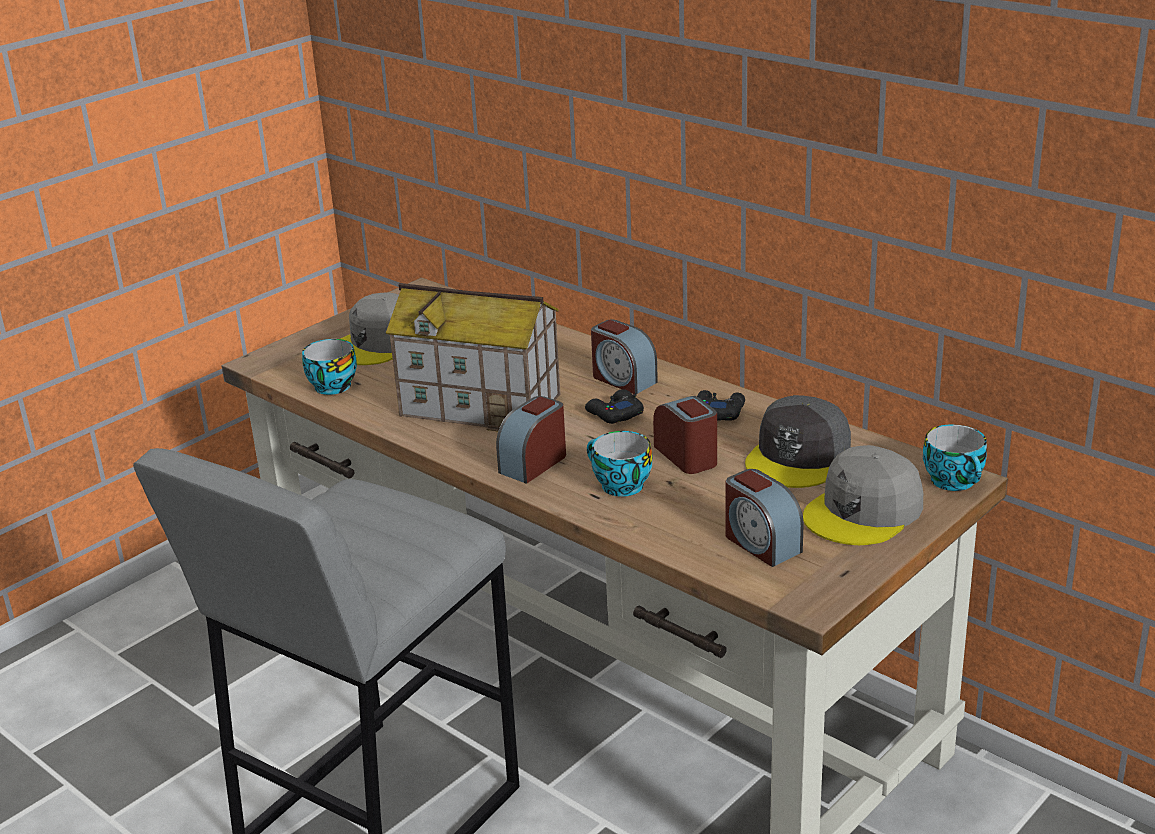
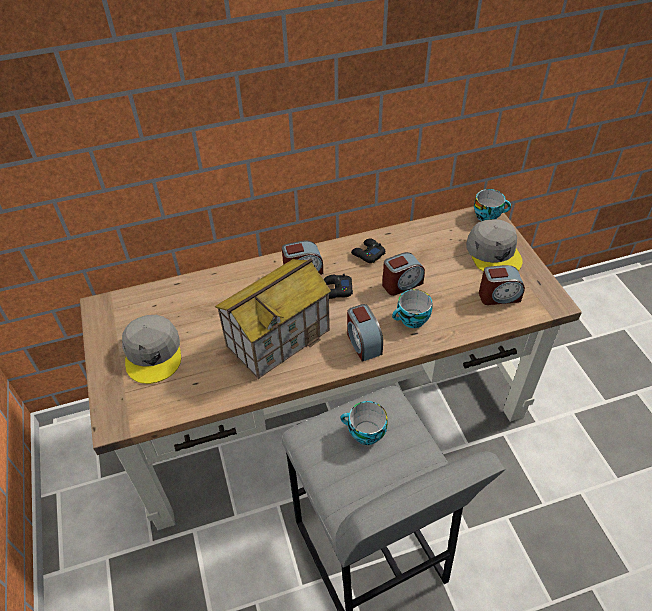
camera: 60 degrees left, 20 degrees up
cup [302,339,357,395] -> cup moved to [340,401,388,445]
alarm clock [653,396,717,474] -> alarm clock turned 150 degrees clockwise [382,252,425,296]
grey cap [745,395,851,488] -> none

